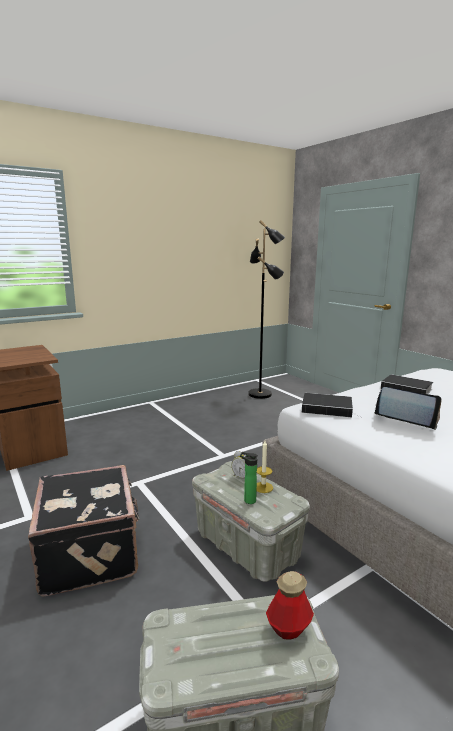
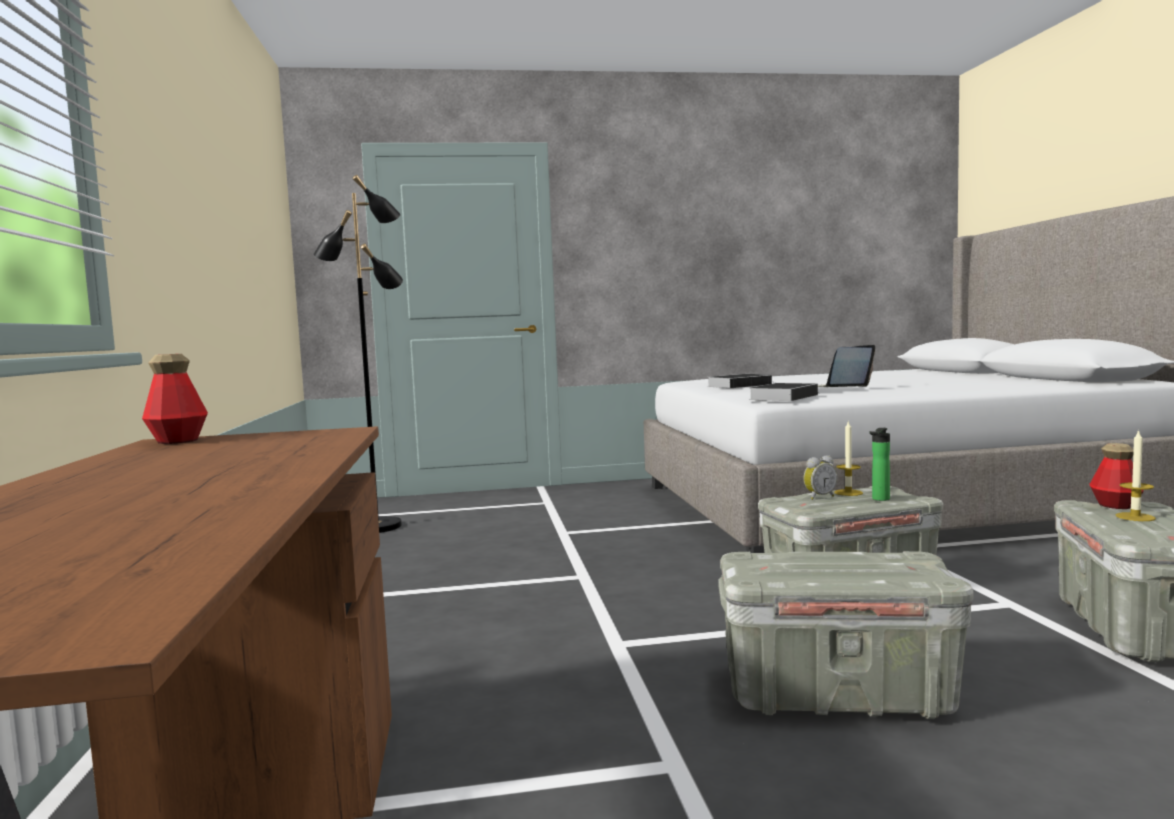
camera: 65 degrees left, 10 degrees down
black suitcase [28,465,139,597] -> grey storage box [718,551,974,719]
none -> bottle [142,354,208,444]
none -> candle [1116,430,1156,521]

